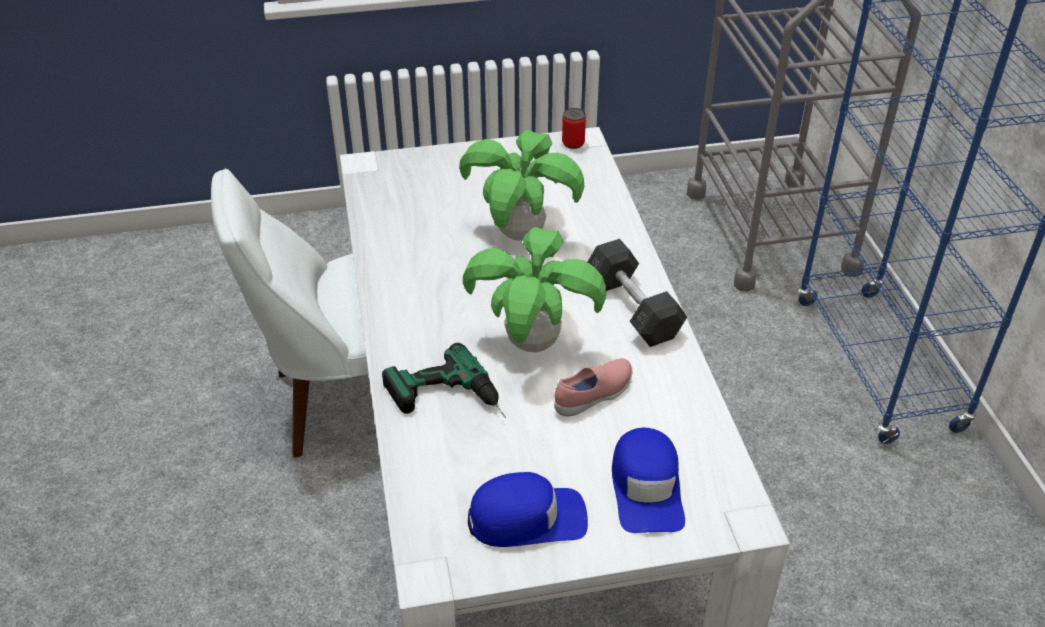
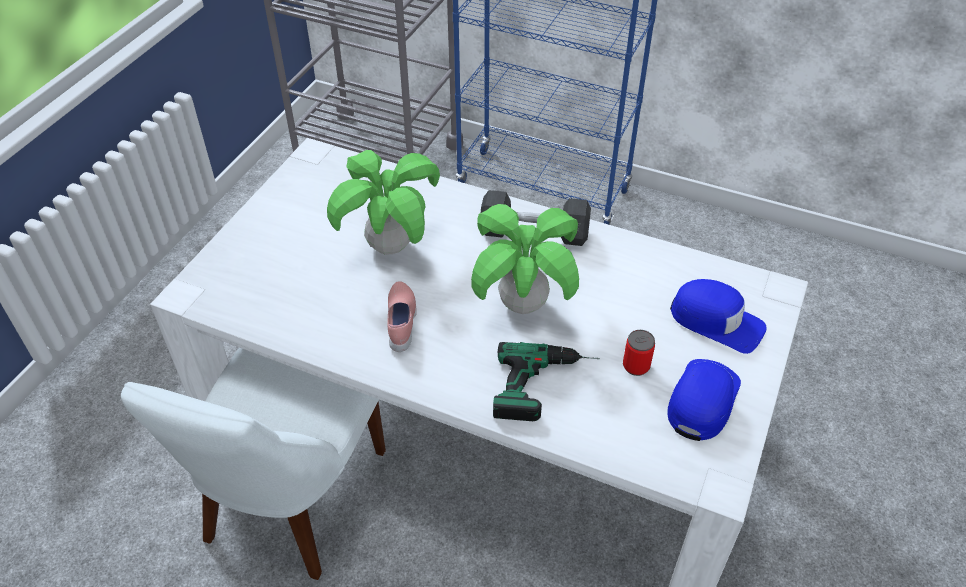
camera: 55 degrees left, 5 degrees up
pink shoe [554,358,632,416] -> pink shoe moved to [387,281,417,352]
can [562,108,586,149] -> can moved to [623,330,655,376]

